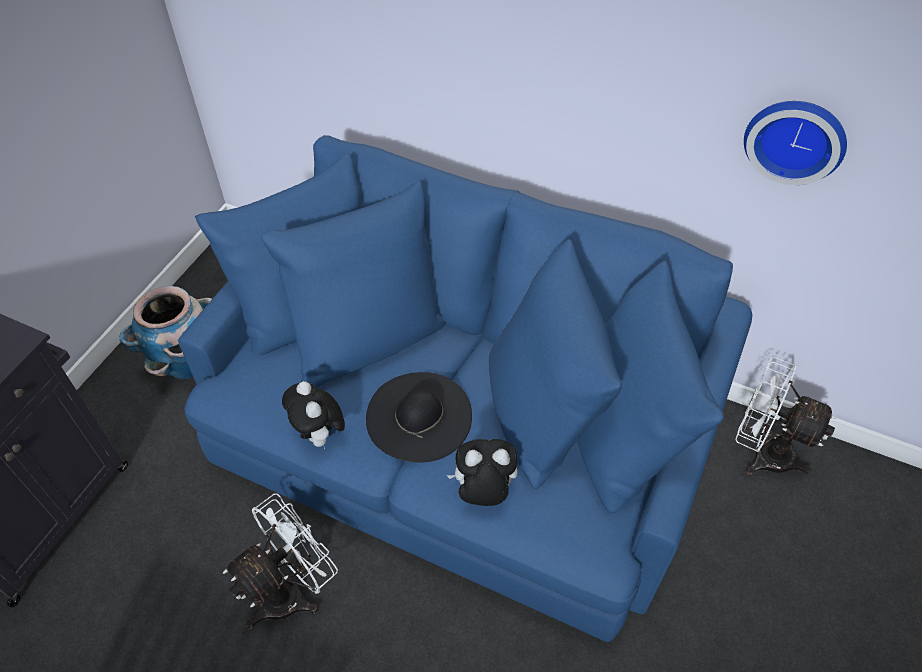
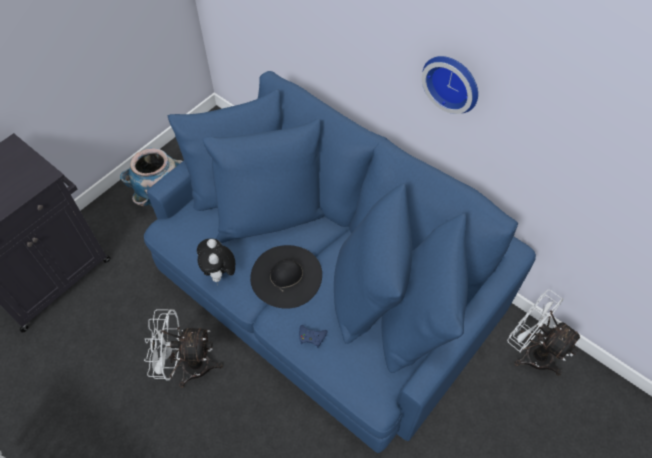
camera: 15 degrees right, 5 degrees up
white fan [223,493,338,630] -> white fan turned 150 degrees counterclockwise [144,309,223,388]
plush toy [447,439,518,506] -> blue game controller [299,325,327,348]
wall clock [744,101,847,185] -> wall clock moved to [422,56,478,114]

